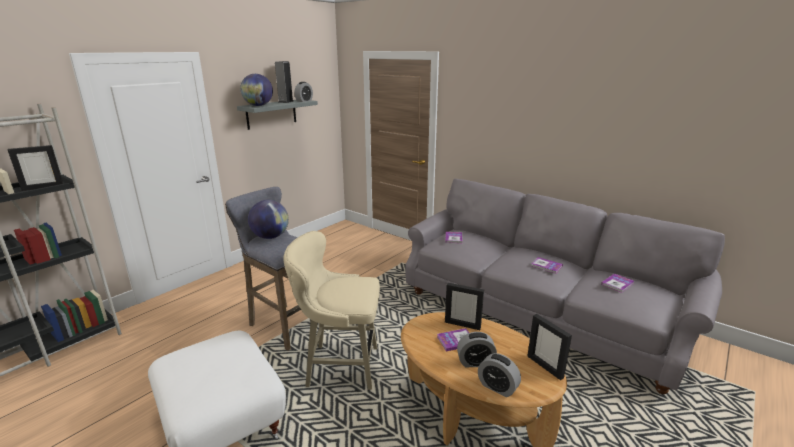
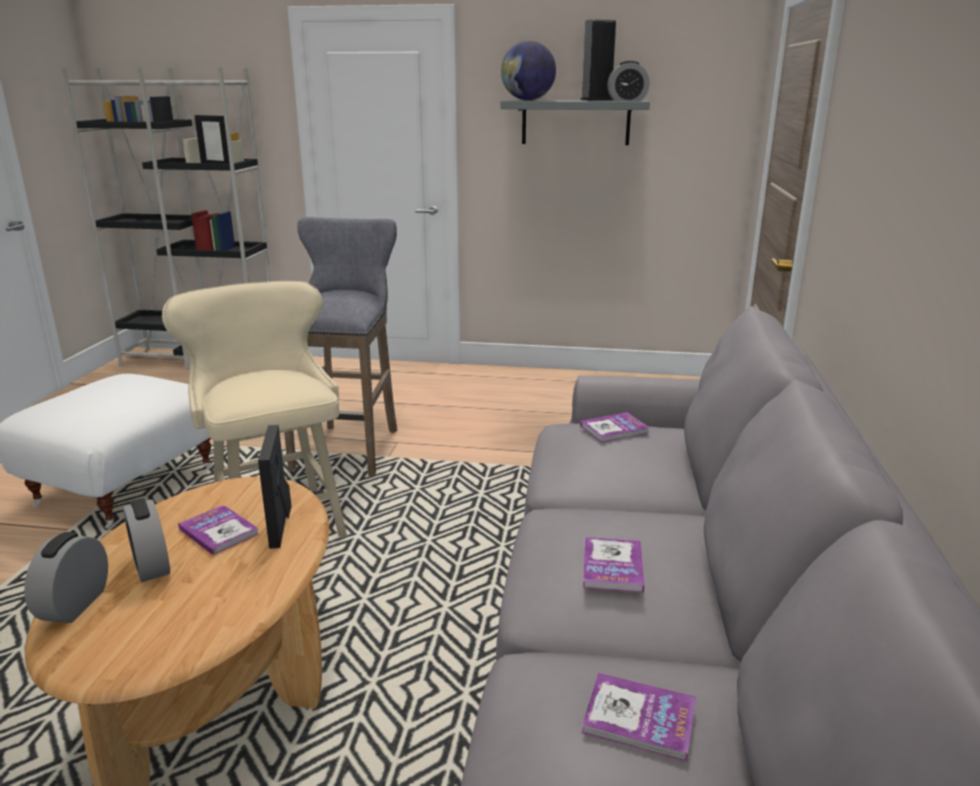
camera: 60 degrees right, 0 degrees up
globe [248,200,289,239] -> none
picture frame [527,314,572,380] -> none

